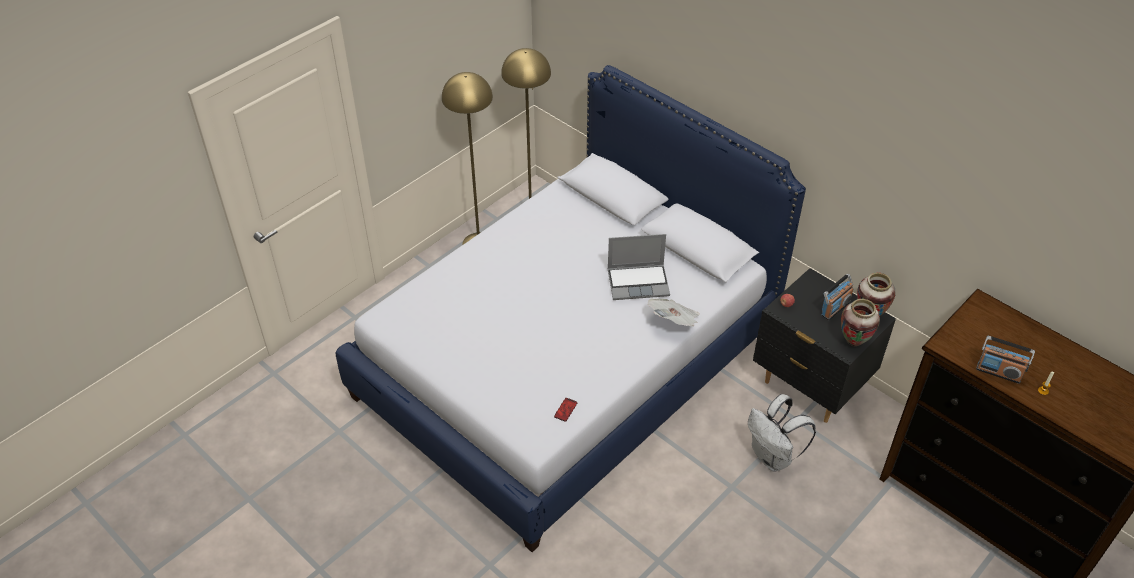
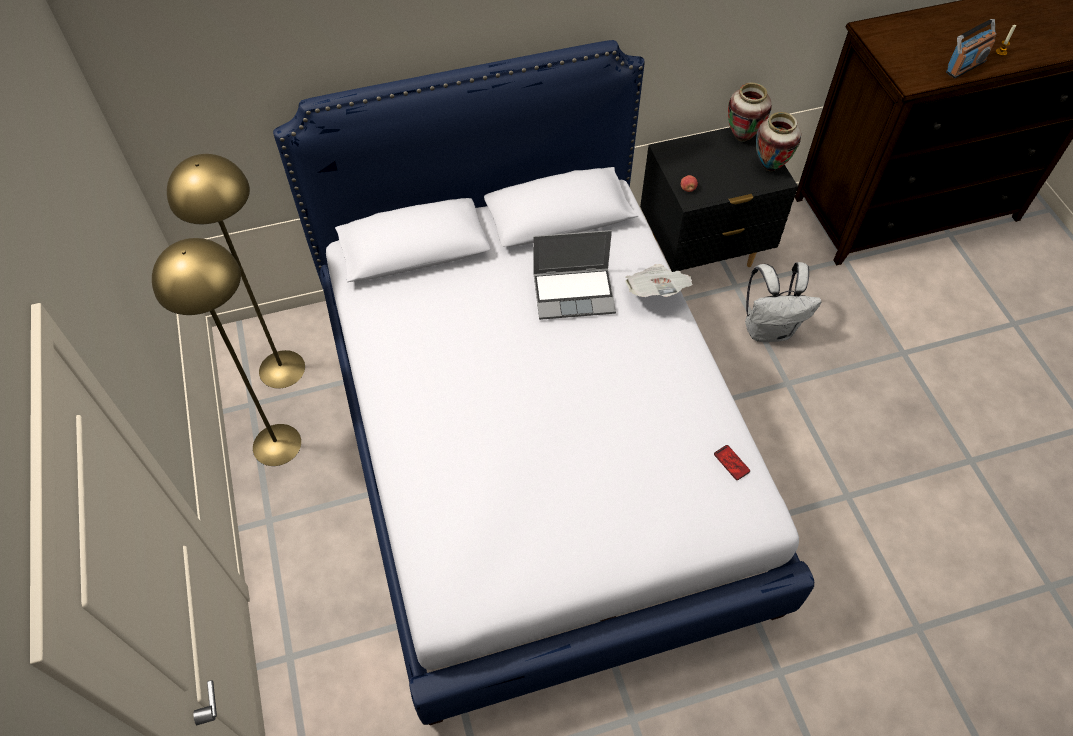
camera: 60 degrees left, 10 degrees up
laptop [608,234,670,300] -> laptop turned 60 degrees clockwise [533,230,616,320]
radio [821,274,853,320] -> none

